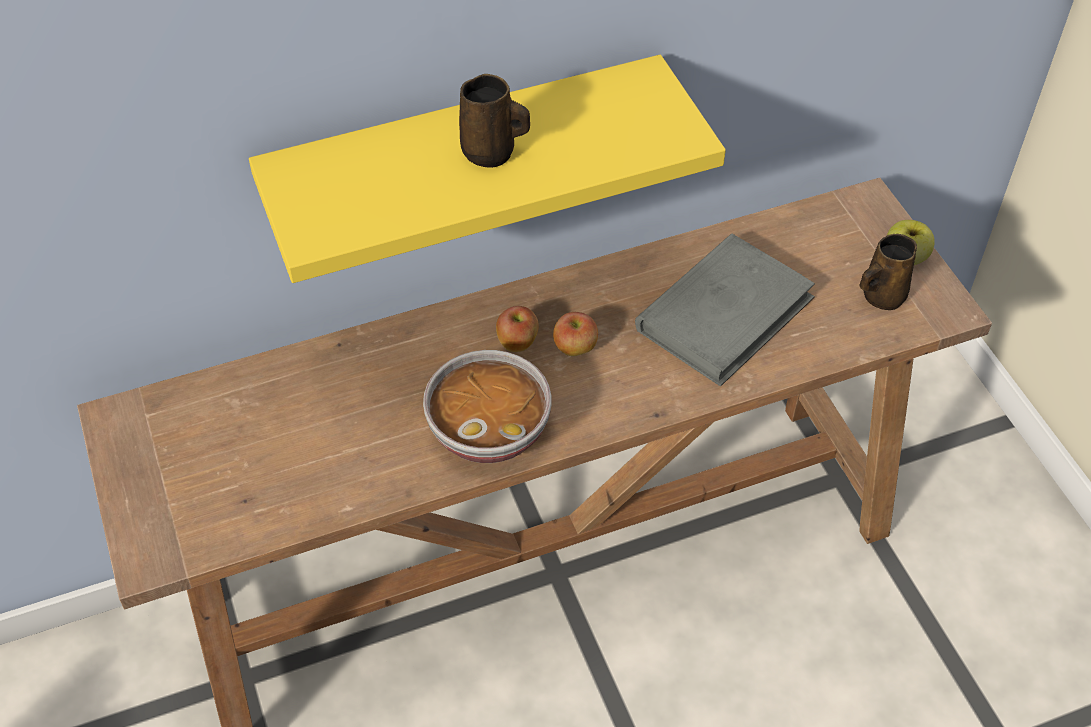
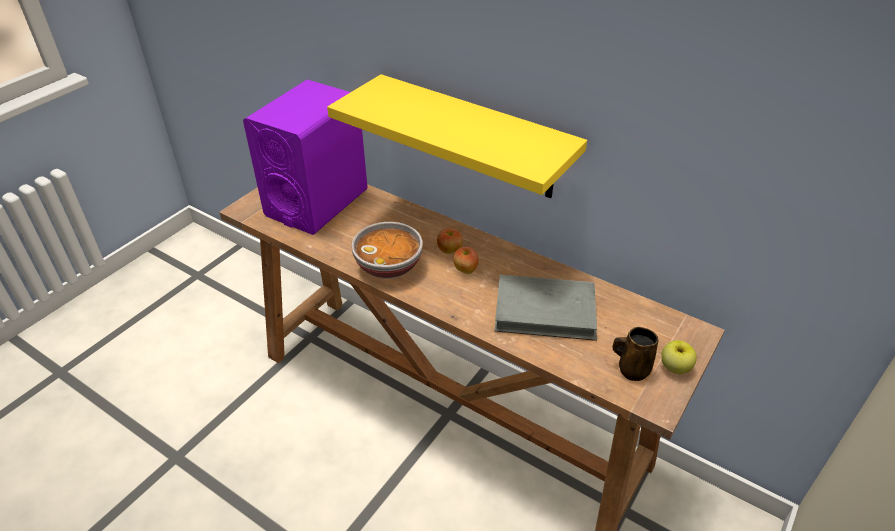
camera: 55 degrees right, 10 degrees down
brown mug [459,74,530,168] -> none
none -> purple speaker [243,80,368,235]

